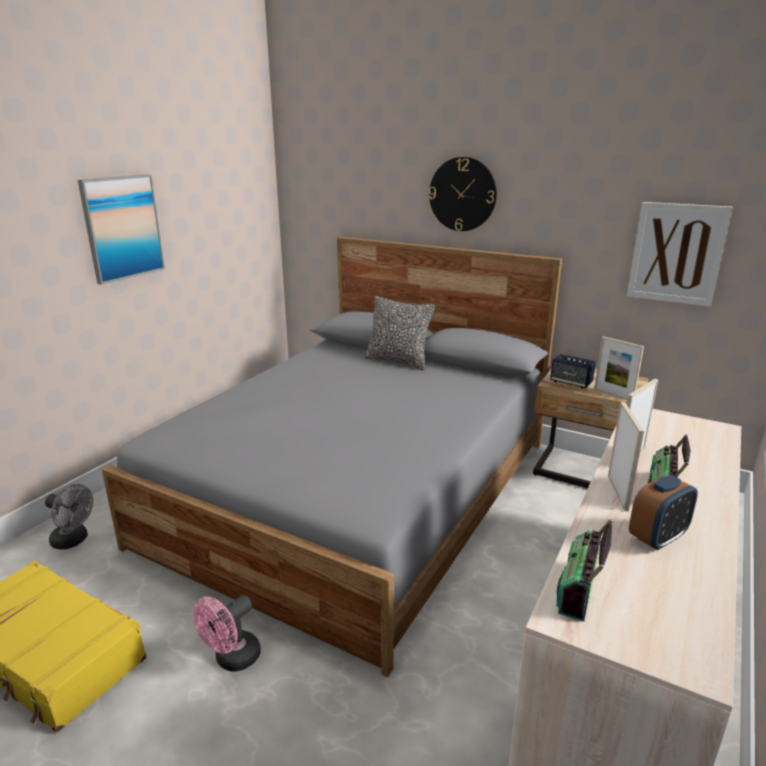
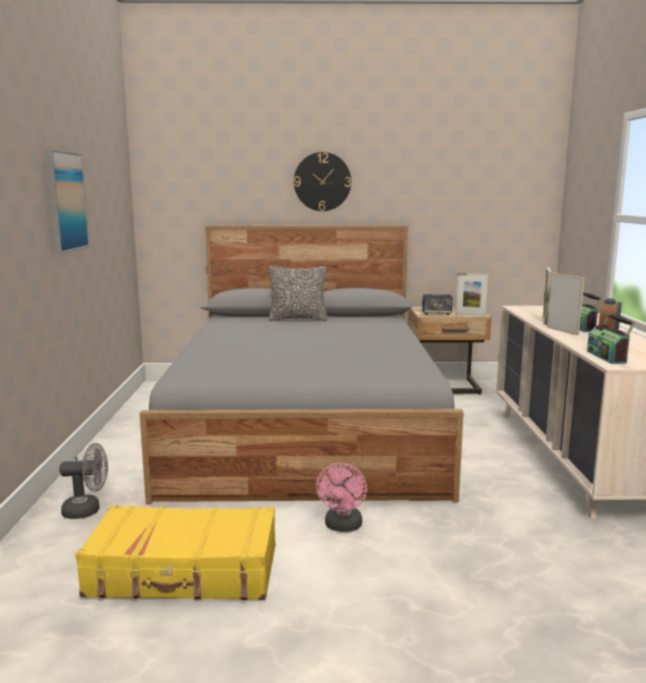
camera: 30 degrees left, 10 degrees down
picture [627,202,733,307] -> none

